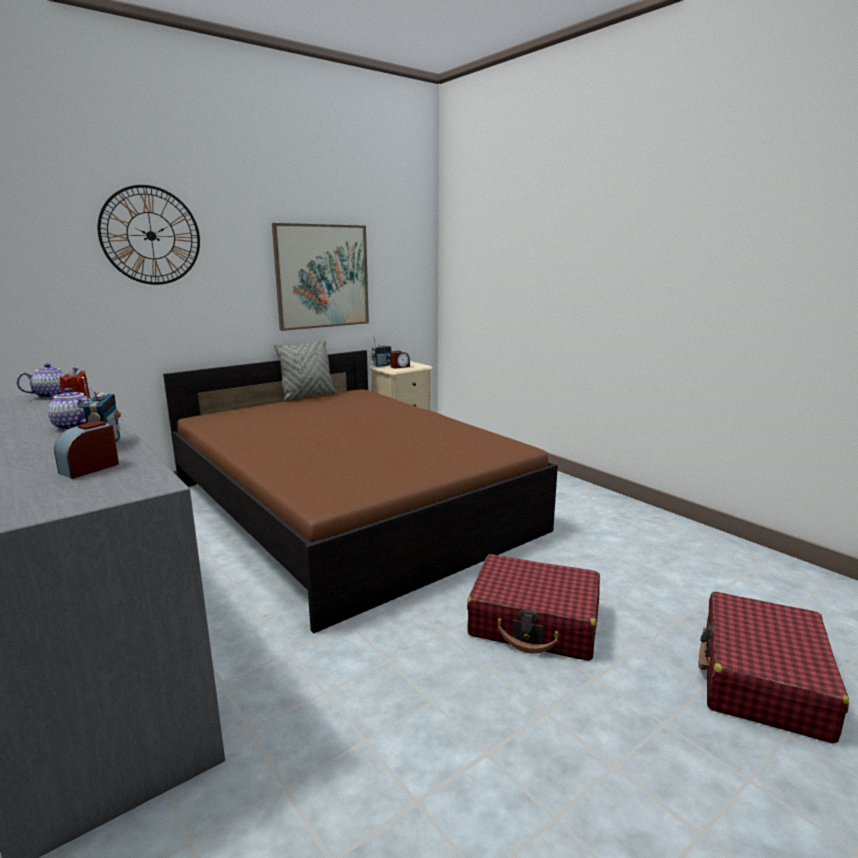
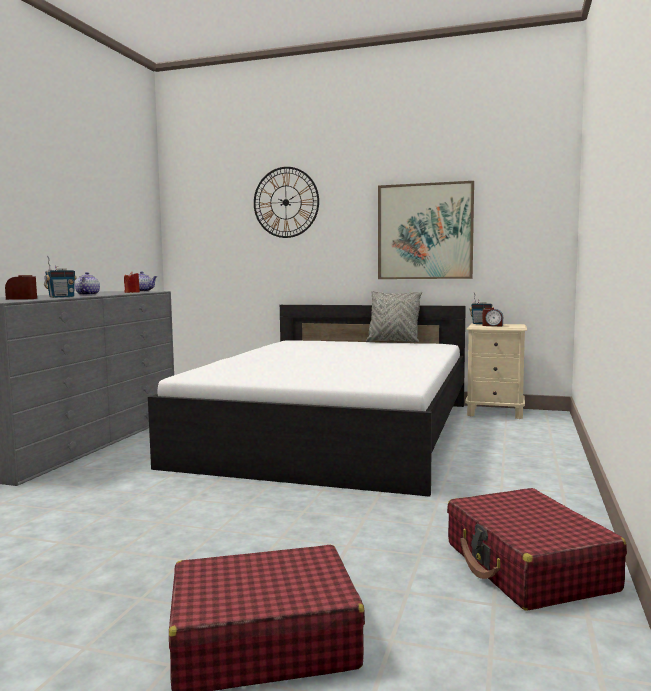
camera: 55 degrees right, 10 degrees down
brown bed [163,350,558,634] -> white bed [148,305,466,497]
red suitcase [467,554,600,661] -> red suitcase moved to [447,488,627,611]

